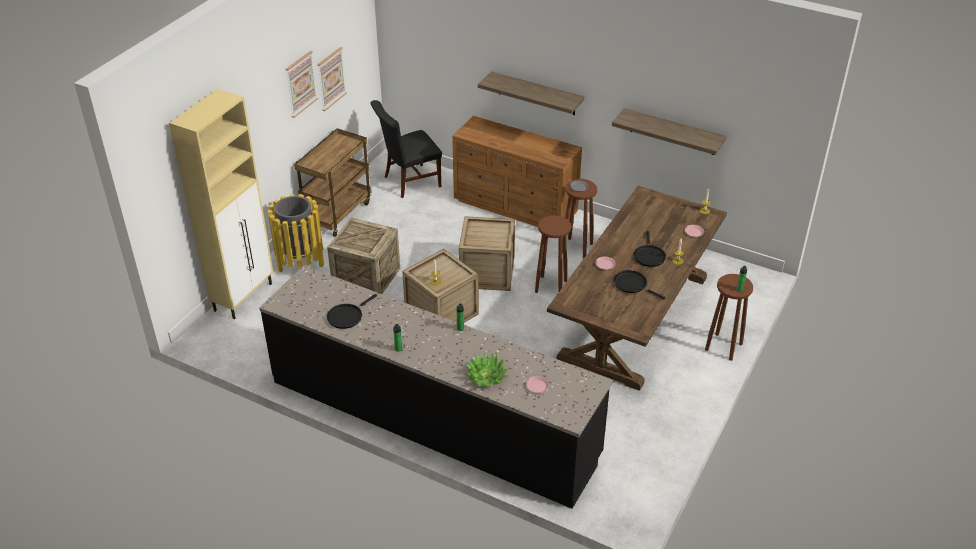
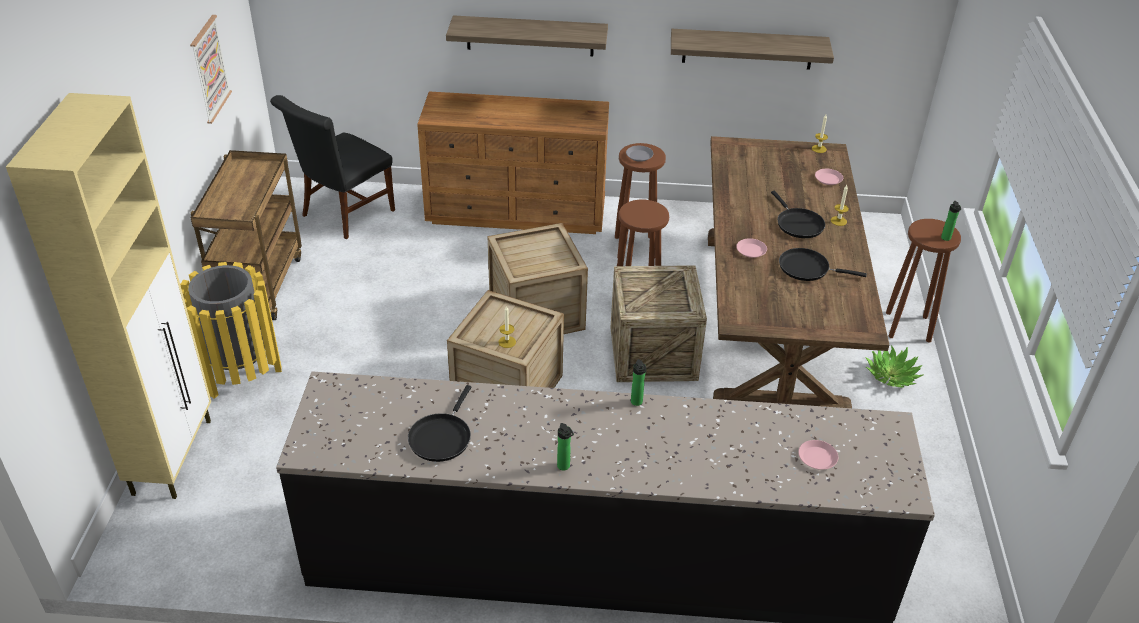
camera: 25 degrees left, 0 degrees up
picture [285,51,318,118] -> none
crate [327,217,400,294] -> crate moved to [611,265,707,382]
potted plant [464,352,509,387] -> potted plant moved to [865,345,924,388]

